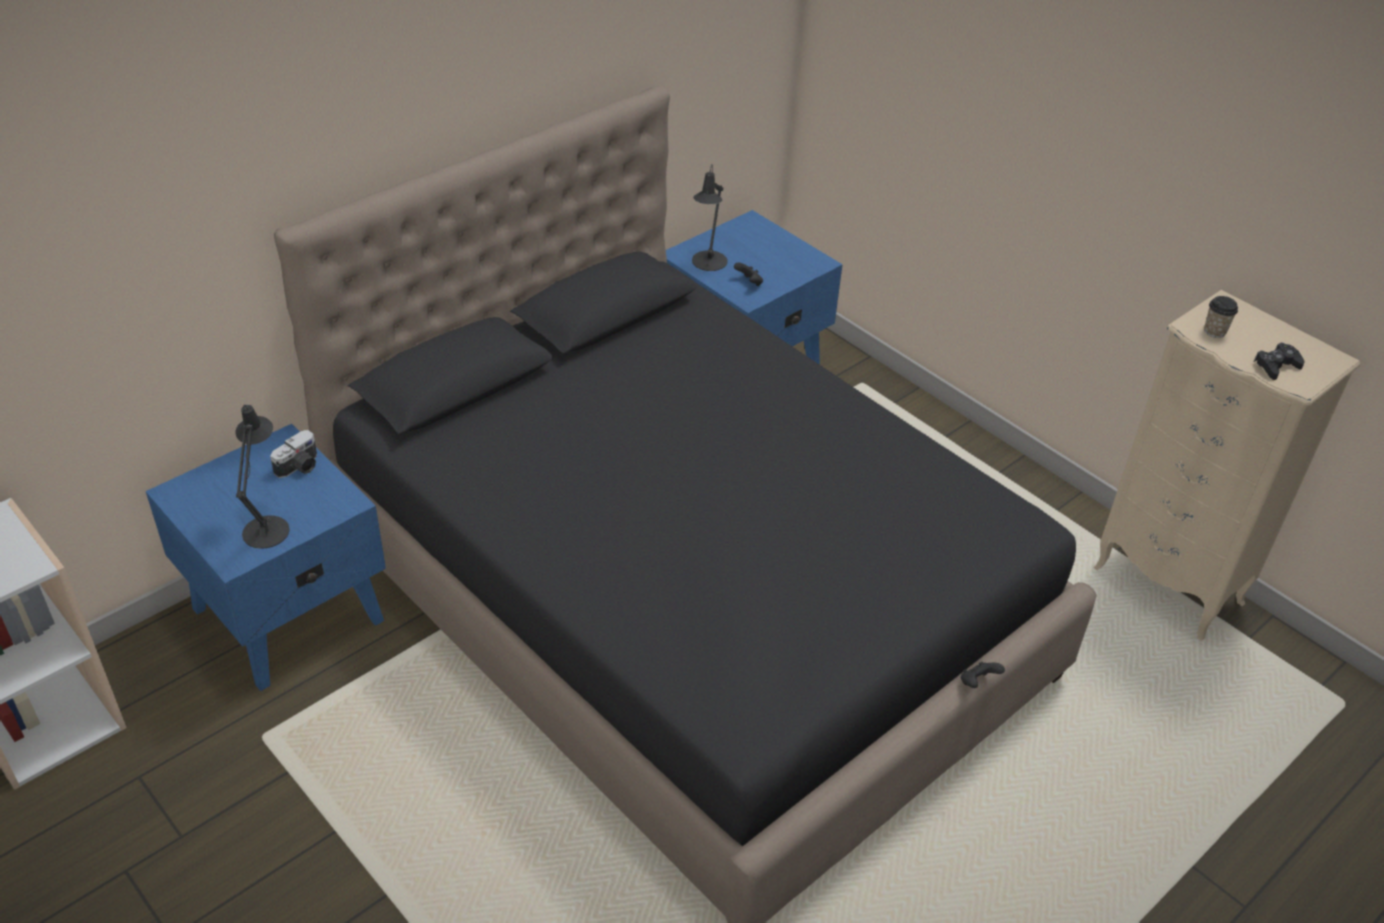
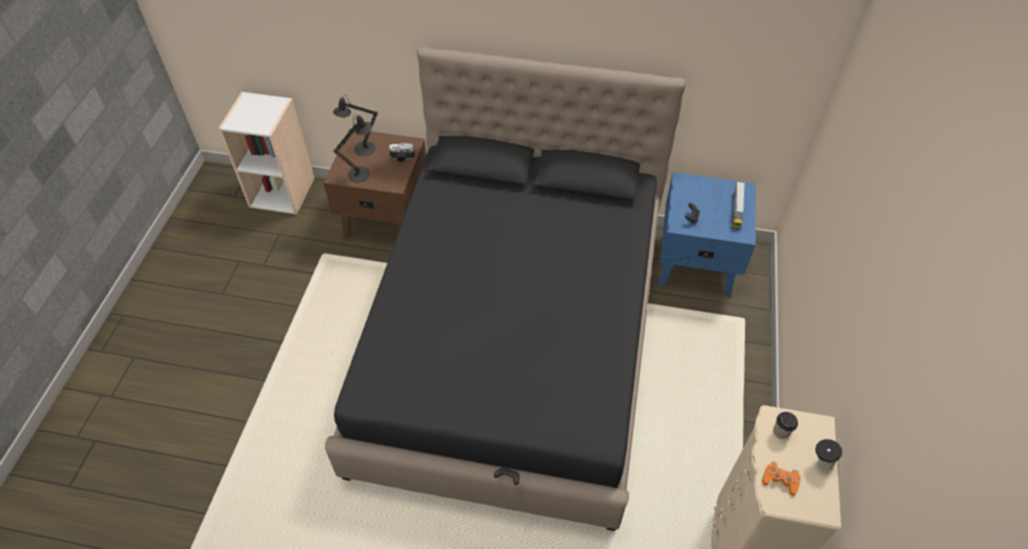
camera: 55 degrees right, 10 degrees up
blue nightstand [146,424,386,691] -> brown nightstand [324,128,426,238]
black table lamp [692,165,728,271] -> black table lamp moved to [333,95,378,156]
black game controller [1254,343,1305,380] -> orange game controller [762,462,801,496]
none -> toy truck [732,182,745,229]
none -> cup [815,439,842,469]

